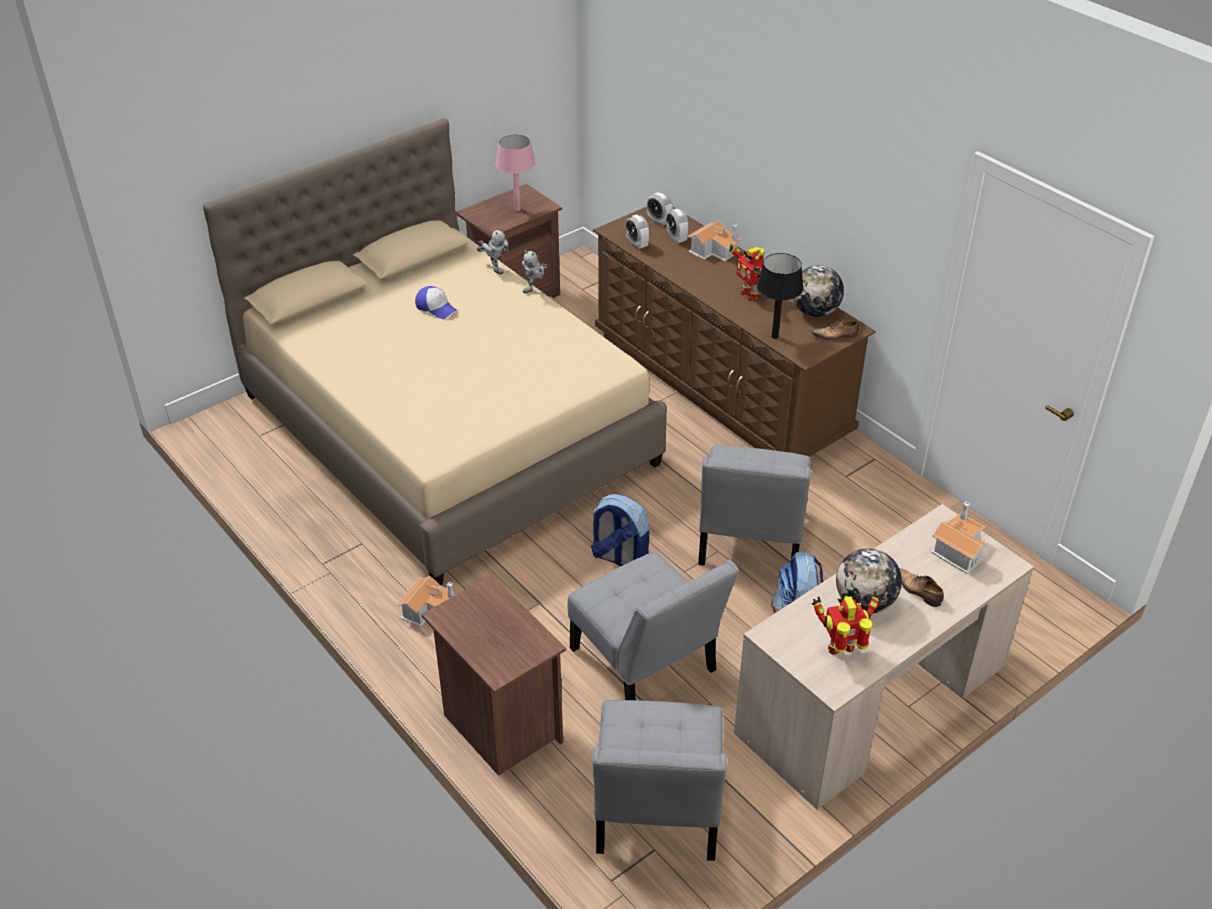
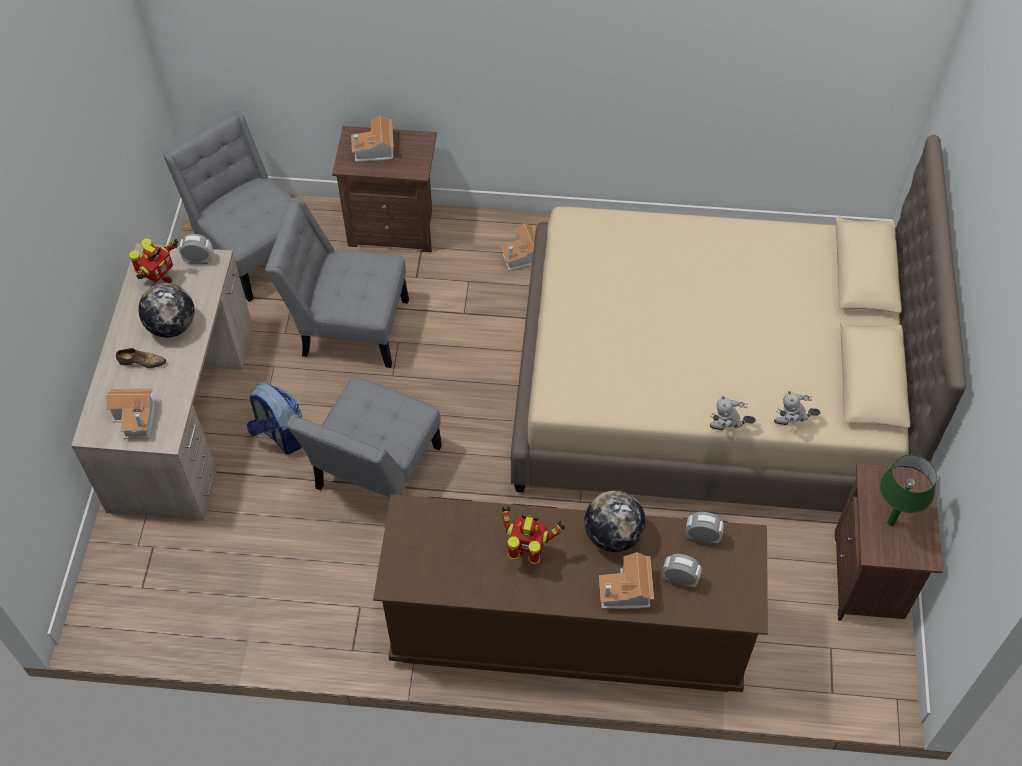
camera: 135 degrees right, 15 degrees up
cap [415,286,457,319] -> none
pink table lamp [496,134,536,211] -> green table lamp [880,455,937,526]
toy robot [521,250,547,293] -> toy robot turned 75 degrees counterclockwise [710,396,756,430]
backpack [591,494,649,566] -> none
alarm clock [647,192,673,226] -> alarm clock moved to [179,234,213,264]
grey chair [698,445,811,565] -> grey chair turned 120 degrees counterclockwise [287,376,442,497]
black table lamp [757,253,804,339] -> none
globe [793,265,844,317] -> globe moved to [584,491,646,552]
shoe [812,319,859,340] -> none
none -> toy house [351,115,394,162]

